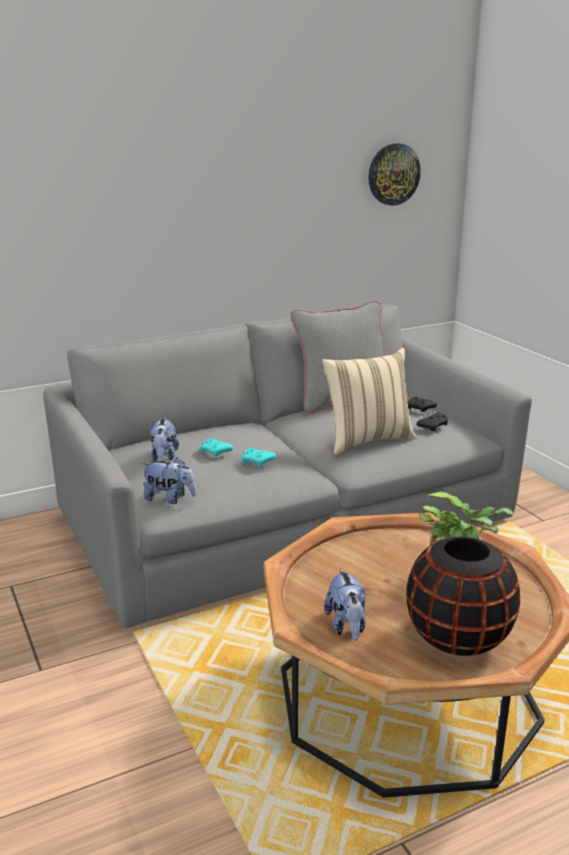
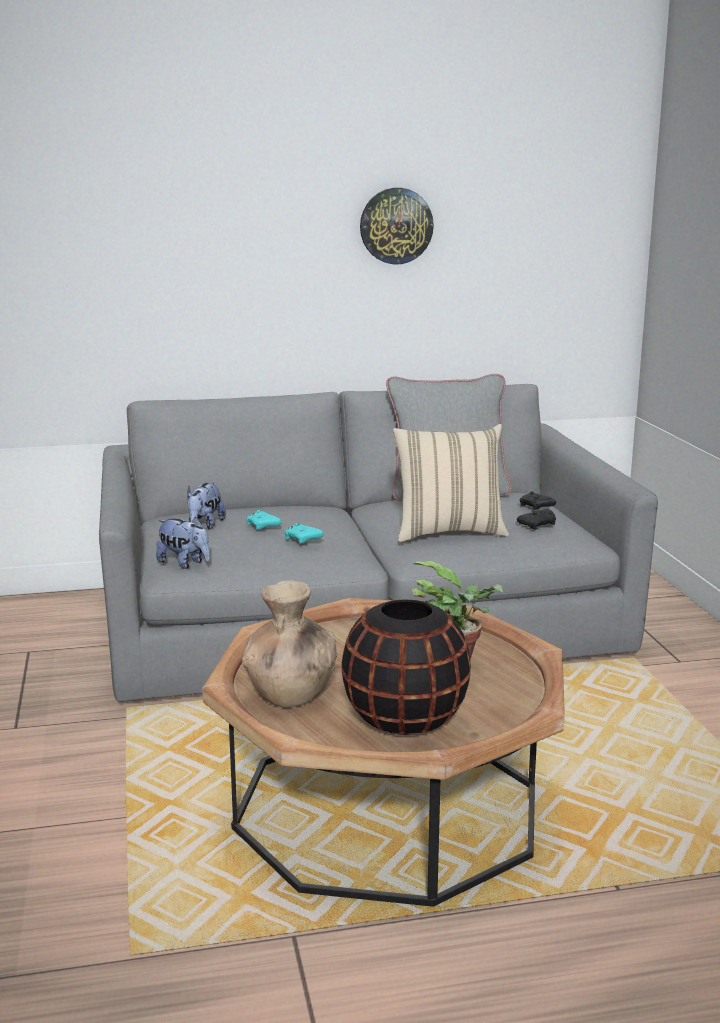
camera: 15 degrees right, 5 degrees down
plush toy [324,568,366,641] -> brown vase [242,580,337,708]
wall clock [368,143,421,206] -> wall clock moved to [360,188,434,264]

